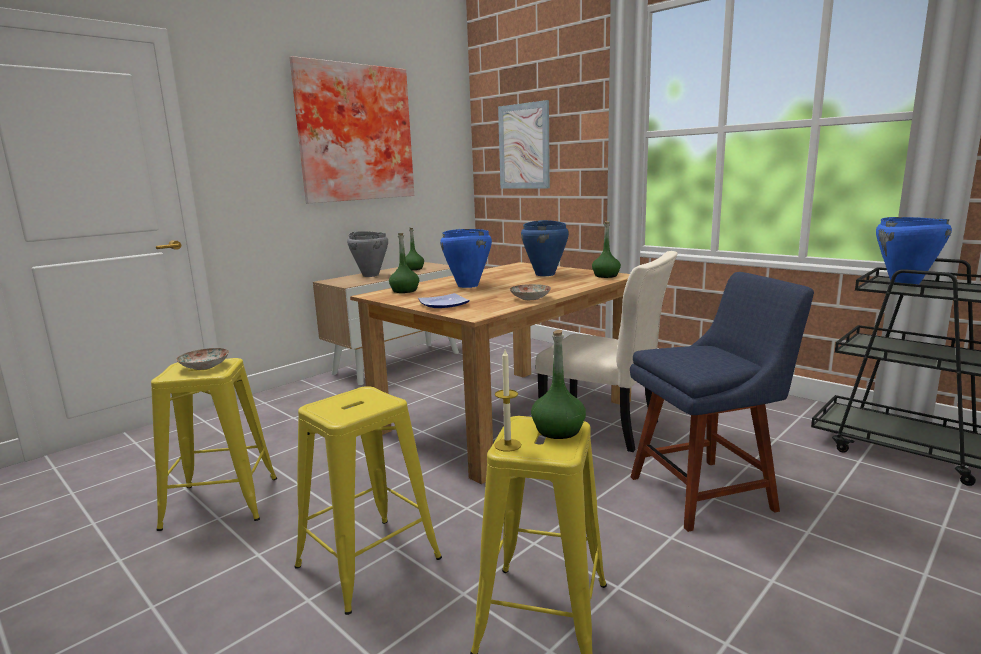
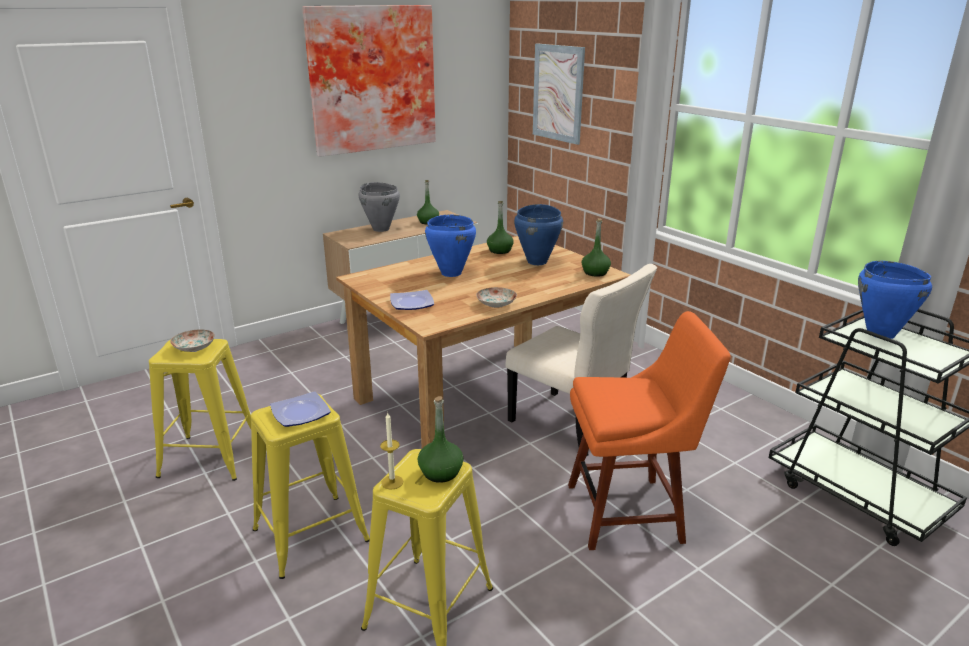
camera: 10 degrees right, 10 degrees up
green bottle [389,233,419,293] -> green bottle moved to [487,201,514,254]
blue chair [630,272,814,532] -> orange chair [568,311,731,550]
none -> plate [270,391,331,427]

